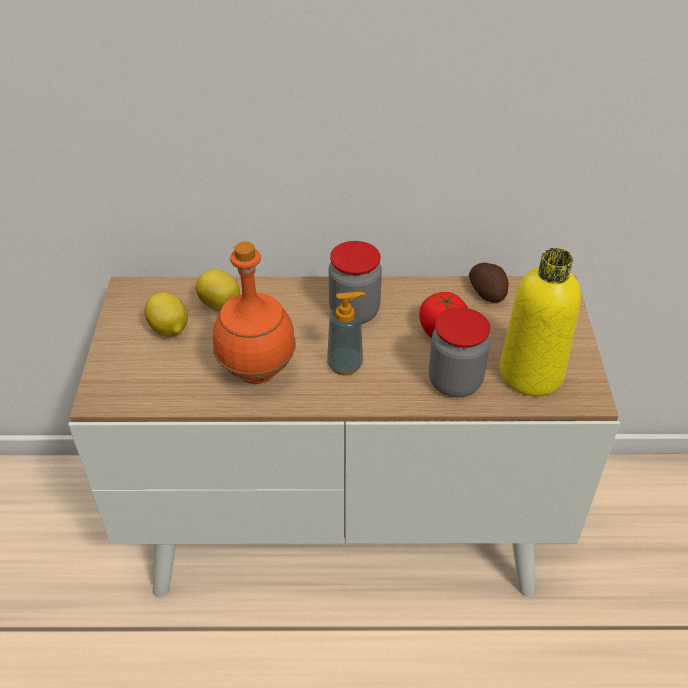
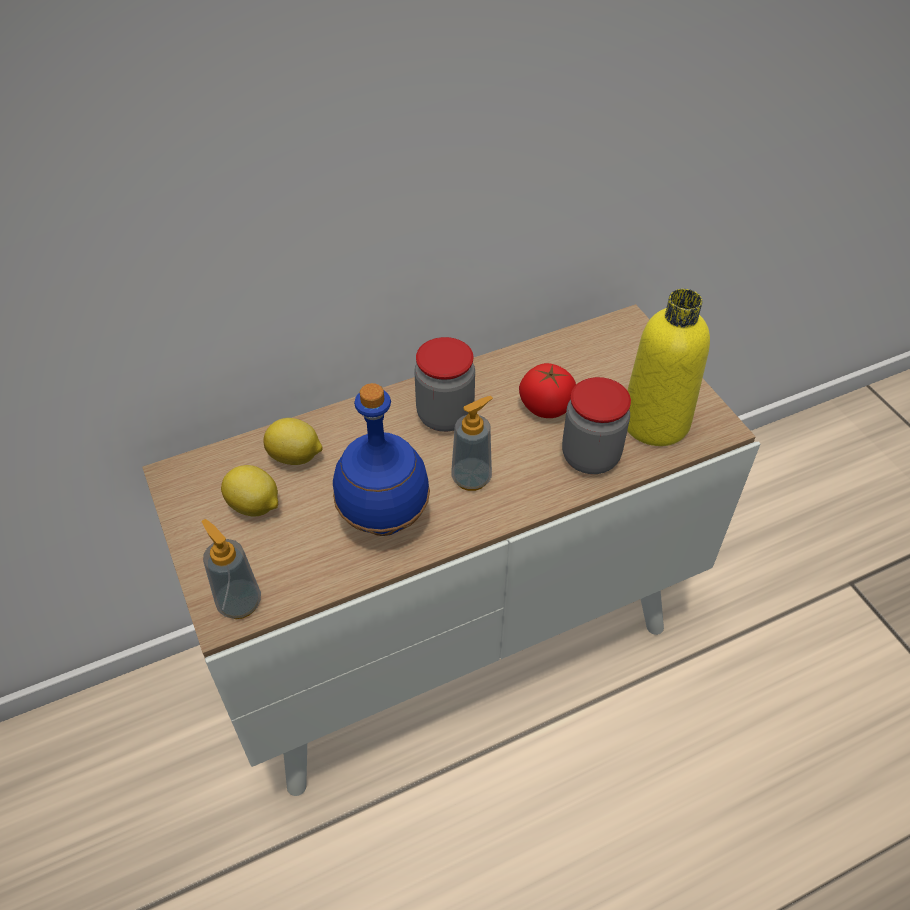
camera: 25 degrees left, 5 degrees up
orange bottle [213,241,296,384] -> blue bottle [333,383,430,536]
potato [469,263,509,303] -> none
none -> soap dispenser [202,519,261,619]

